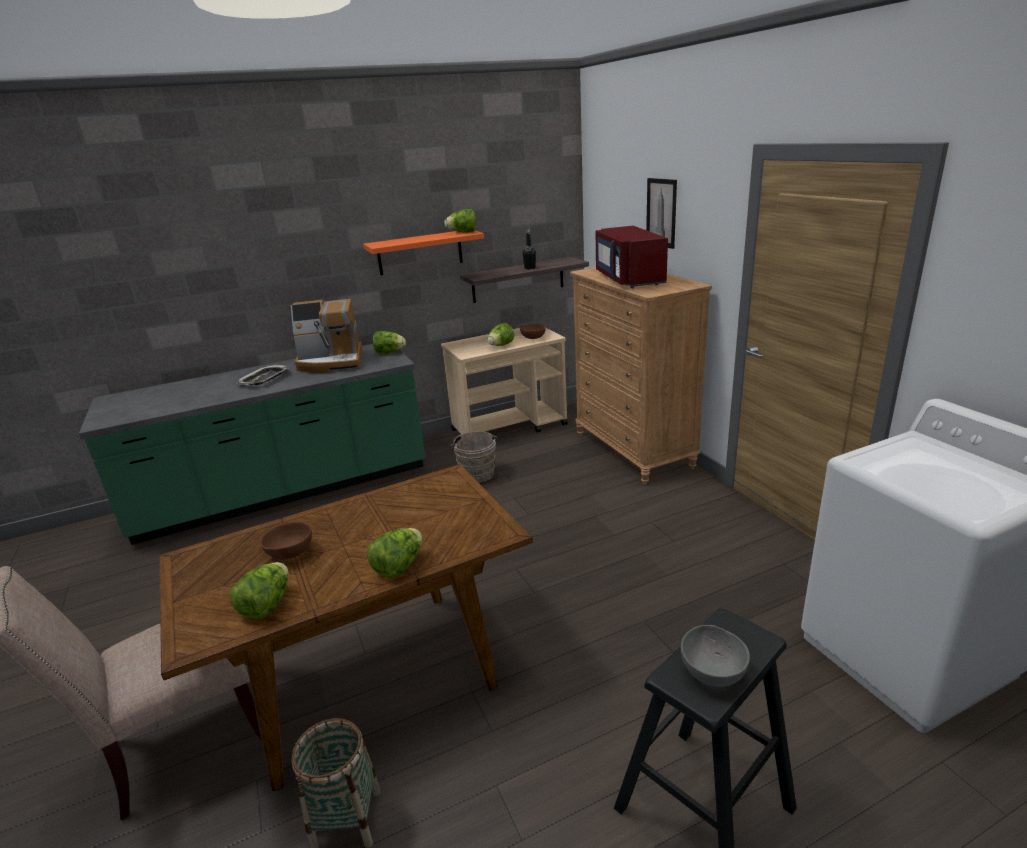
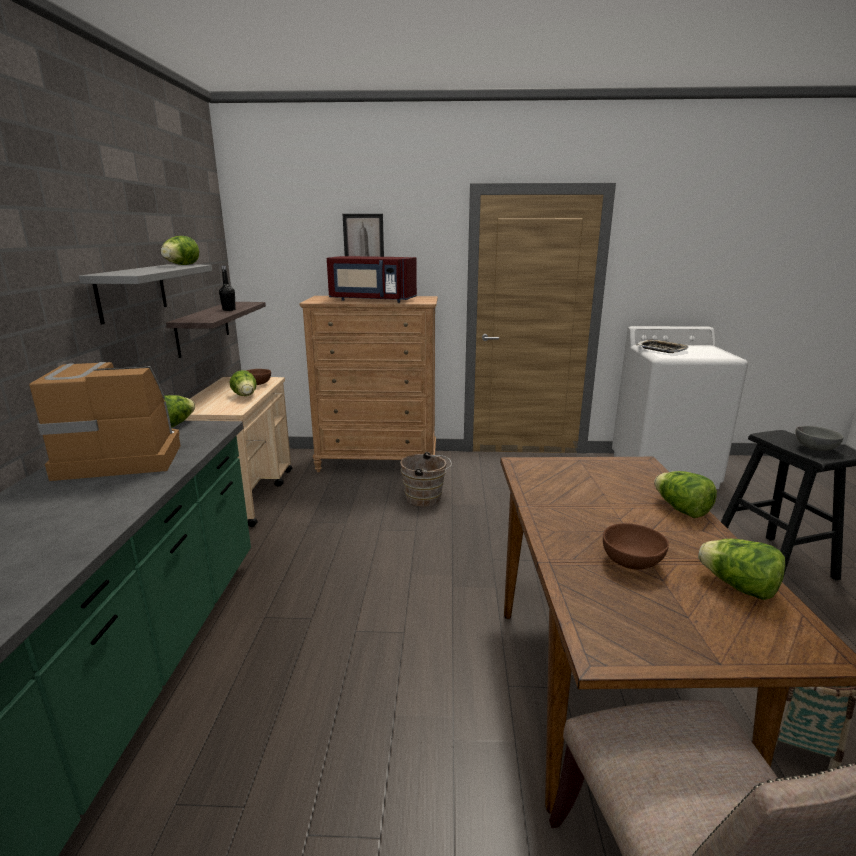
camera: 65 degrees left, 5 degrees down
tray [236,365,289,385] -> tray moved to [637,339,688,353]
coffee machine [291,299,363,373] -> coffee machine turned 120 degrees counterclockwise [29,362,181,481]
orange shelf [363,230,484,275] -> grey shelf [79,265,212,324]
brown bucket [451,431,497,483] -> brown bucket moved to [400,452,452,507]

